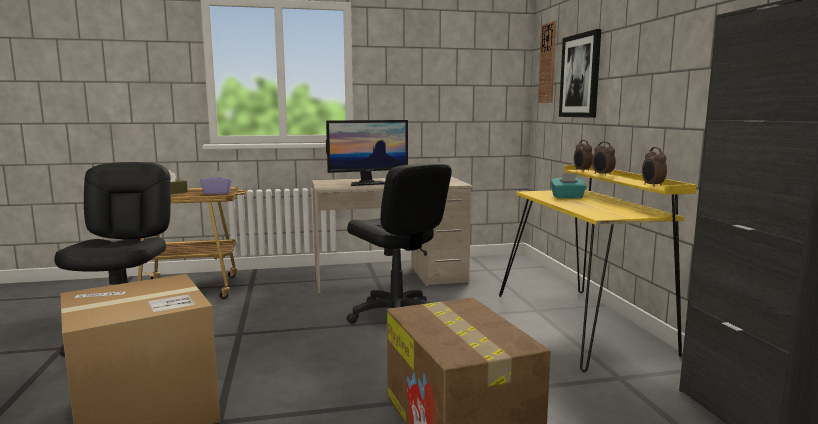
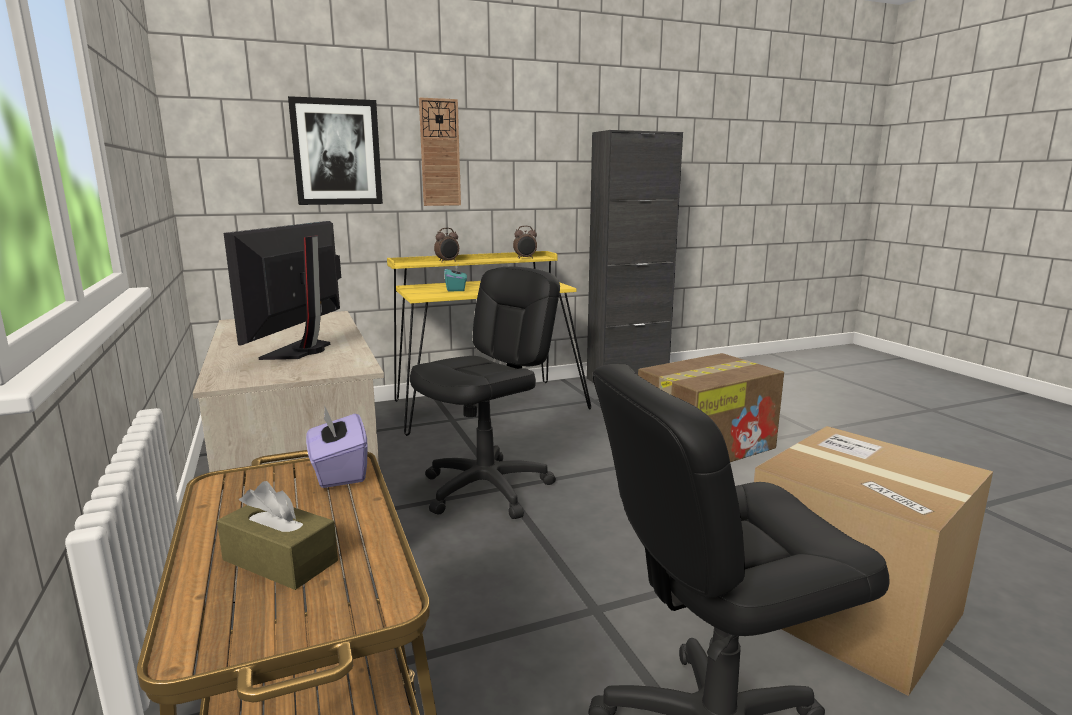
camera: 100 degrees left, 5 degrees up
monitor [326,120,408,186] -> monitor turned 135 degrees counterclockwise [224,221,341,360]
wall clock [538,21,556,103] -> wall clock moved to [419,98,461,206]
alarm clock [574,140,593,172] -> none

